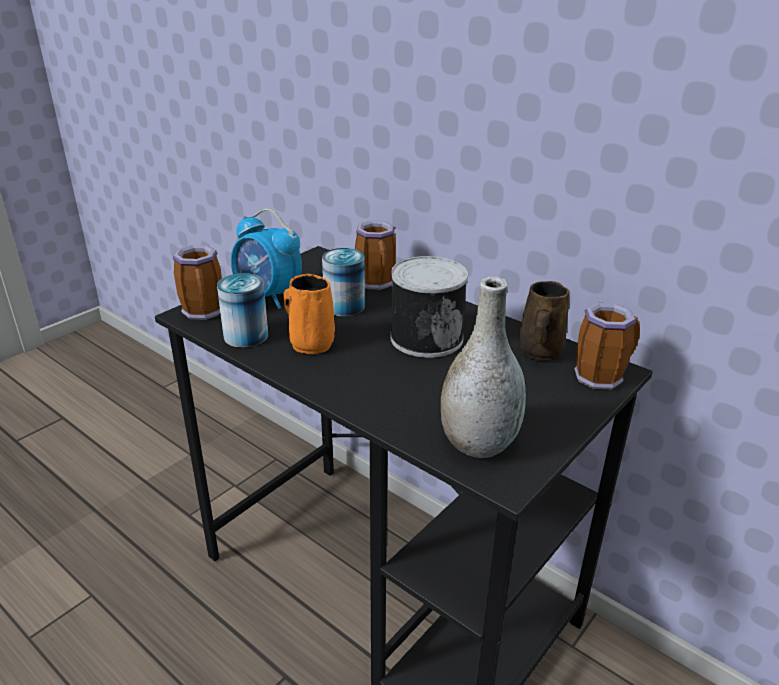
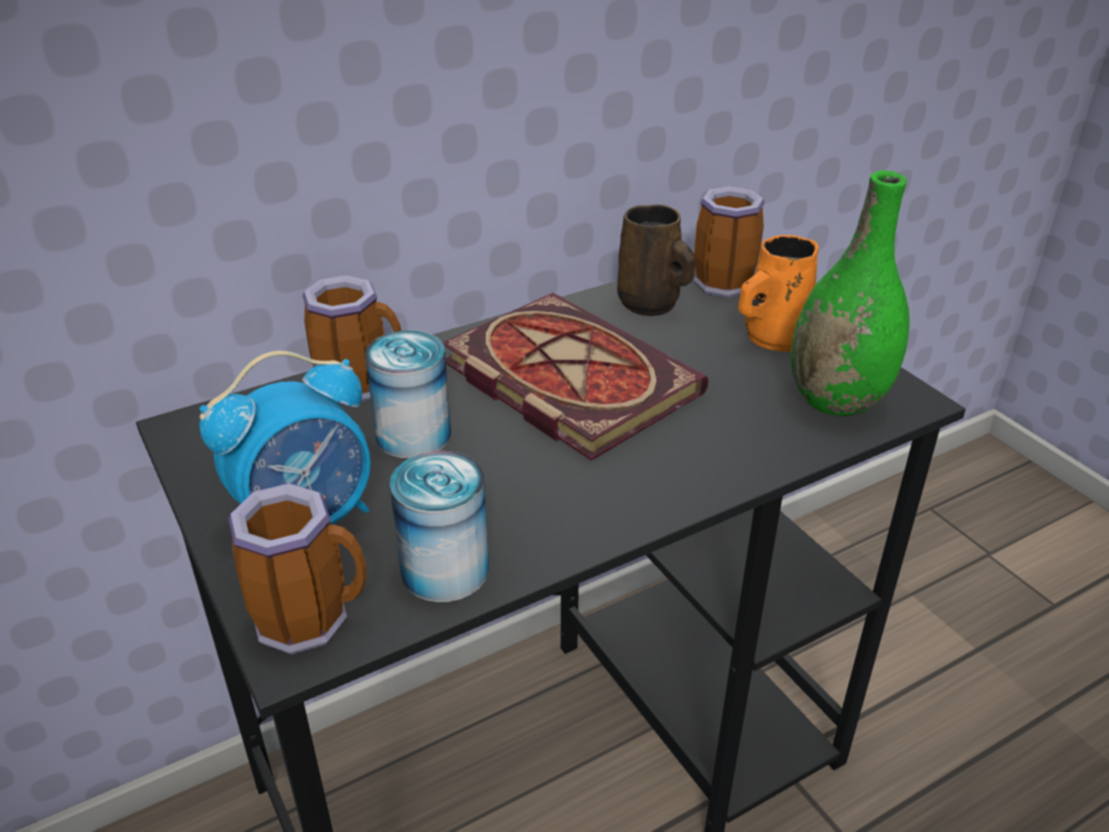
camera: 70 degrees left, 5 degrees up
orange mug [284,274,335,354] -> orange mug moved to [738,235,819,352]
can [390,256,468,358] -> book [442,293,709,461]
grey vase [441,277,526,458] -> green vase [791,170,910,416]

